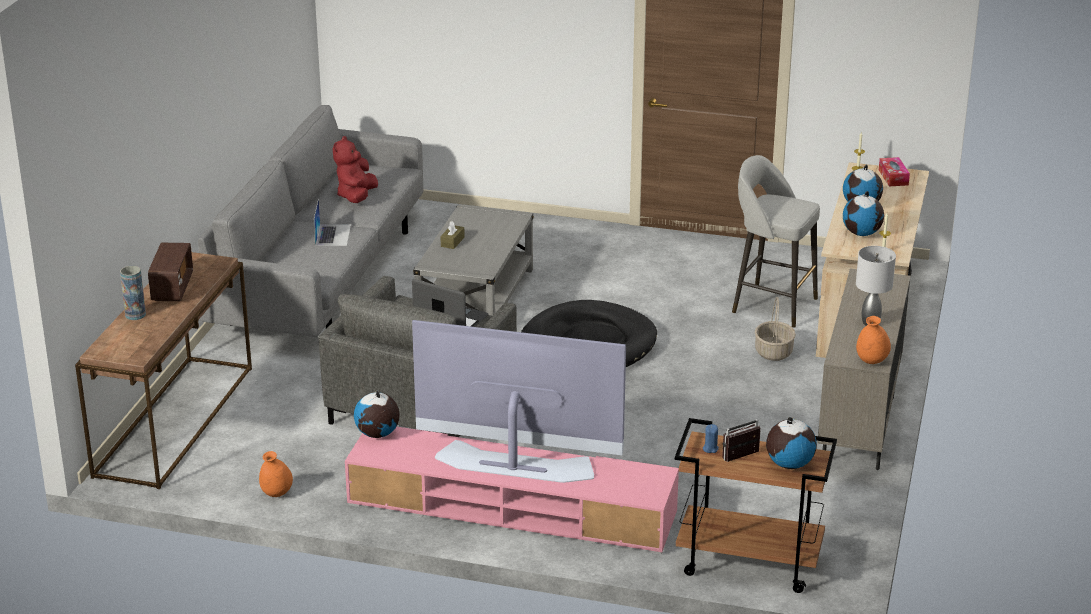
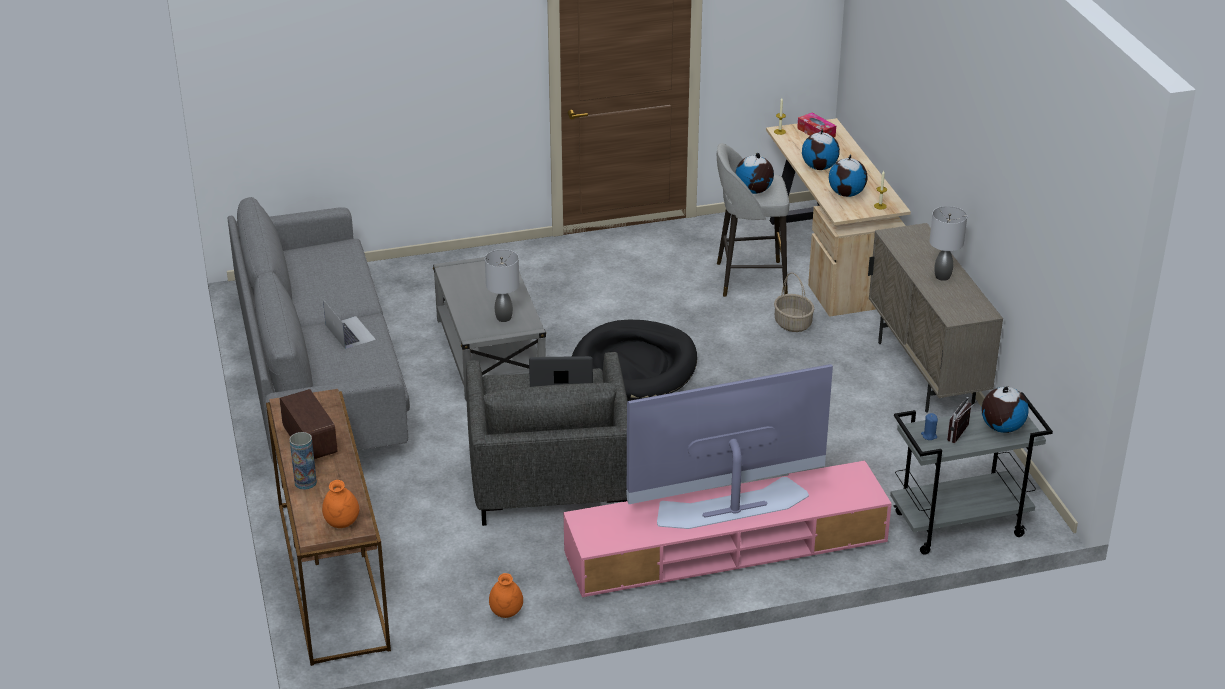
camera: 30 degrees left, 5 degrees up
red plush toy [332,136,378,203] -> none
globe [354,391,400,438] -> globe moved to [735,153,774,194]
brown tissue box [440,221,465,249] -> none
brown cart [675,418,837,593] -> grey cart [890,392,1053,555]
orange vase [856,316,891,364] -> orange vase moved to [322,480,359,528]
none -> grey table lamp [485,249,520,322]

